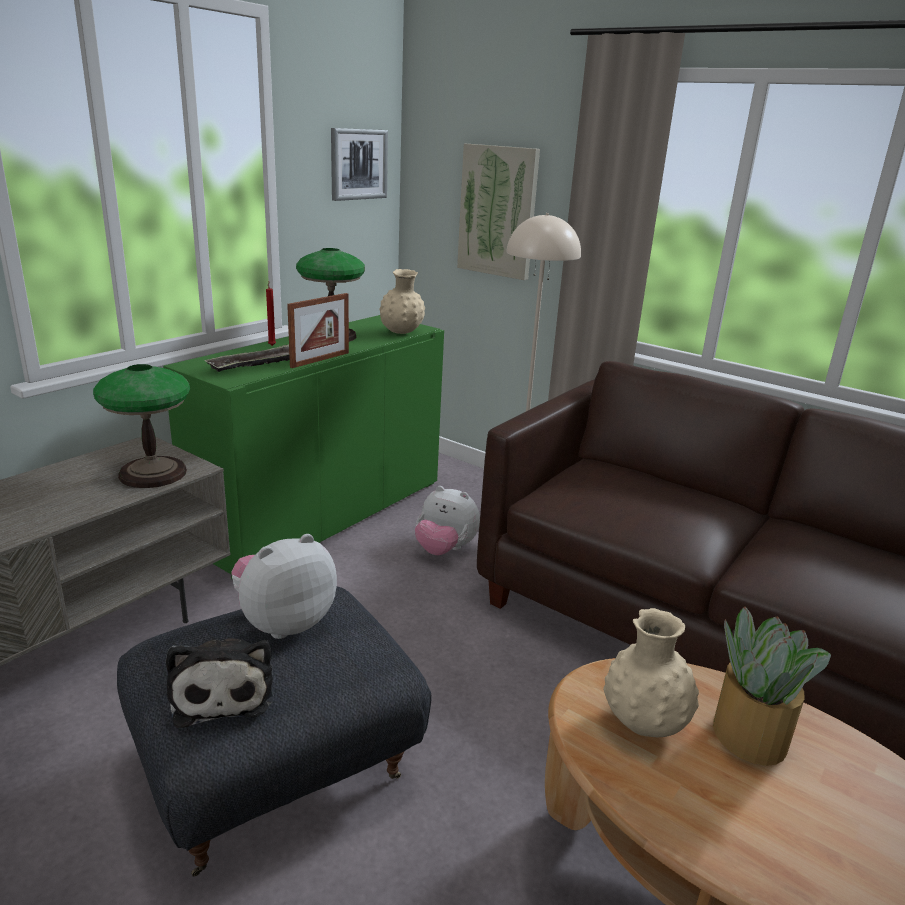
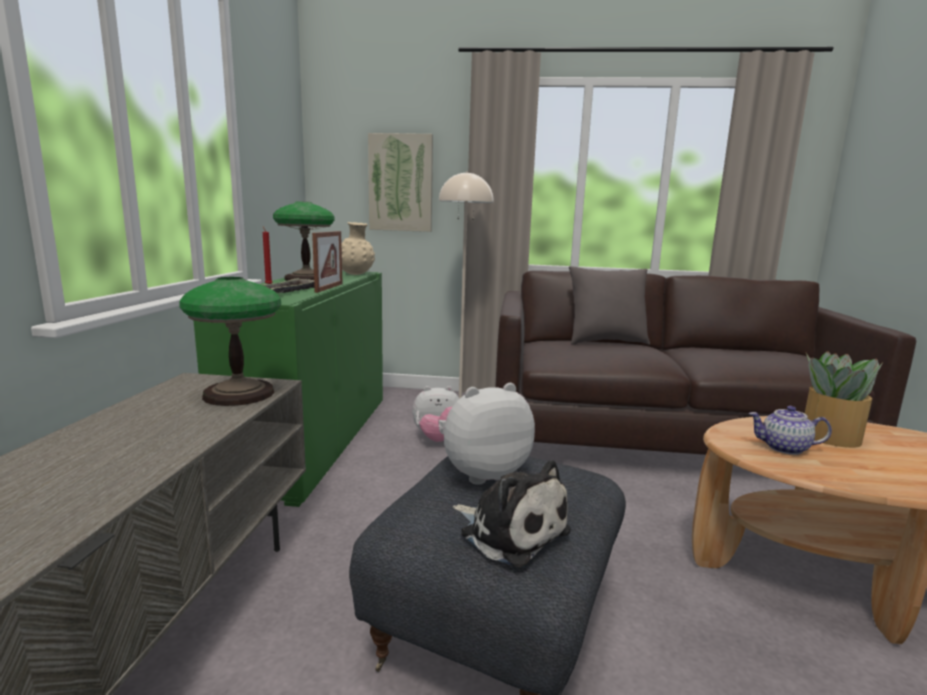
camera: 30 degrees left, 10 degrees down
plush toy [231,534,337,639] -> plush toy turned 45 degrees clockwise [438,383,535,485]
picture [331,128,388,201] -> none
beige vase [603,608,699,737] -> teapot [749,406,832,455]
none -> grey pillow [569,266,650,345]

